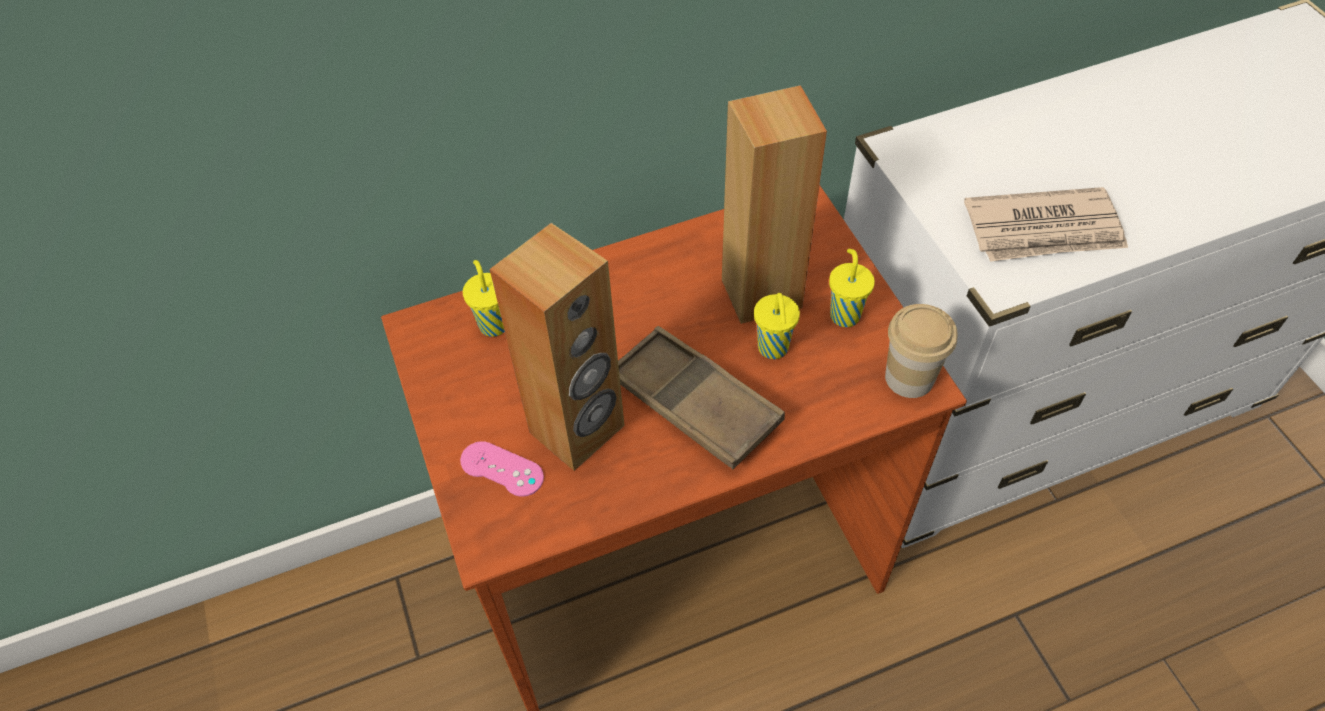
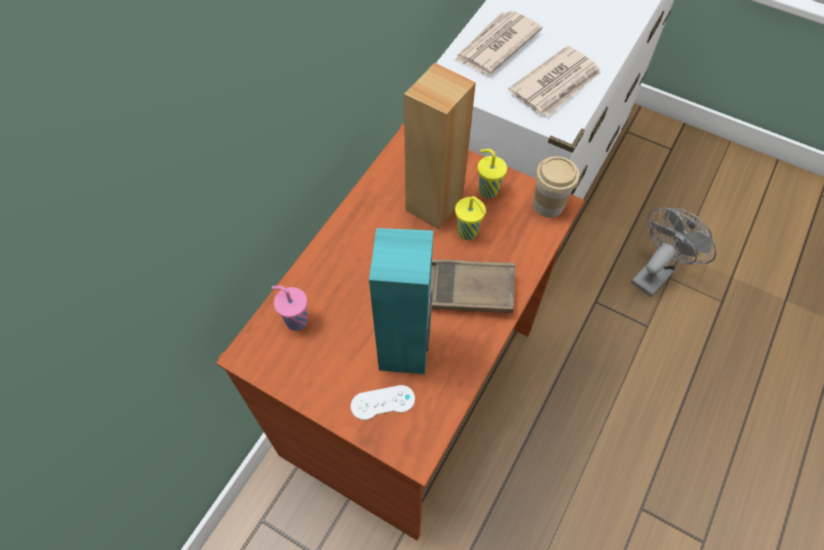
camera: 40 degrees left, 5 degrees up
pink game controller [460,441,544,497] -> white game controller [351,385,415,420]
yellow cup [463,260,505,337] -> pink cup [272,286,308,331]
brown speaker [490,223,625,471] -> turquoise speaker [369,228,433,374]
none -> newspaper [454,11,542,74]
none -> grey fan [631,208,716,297]

